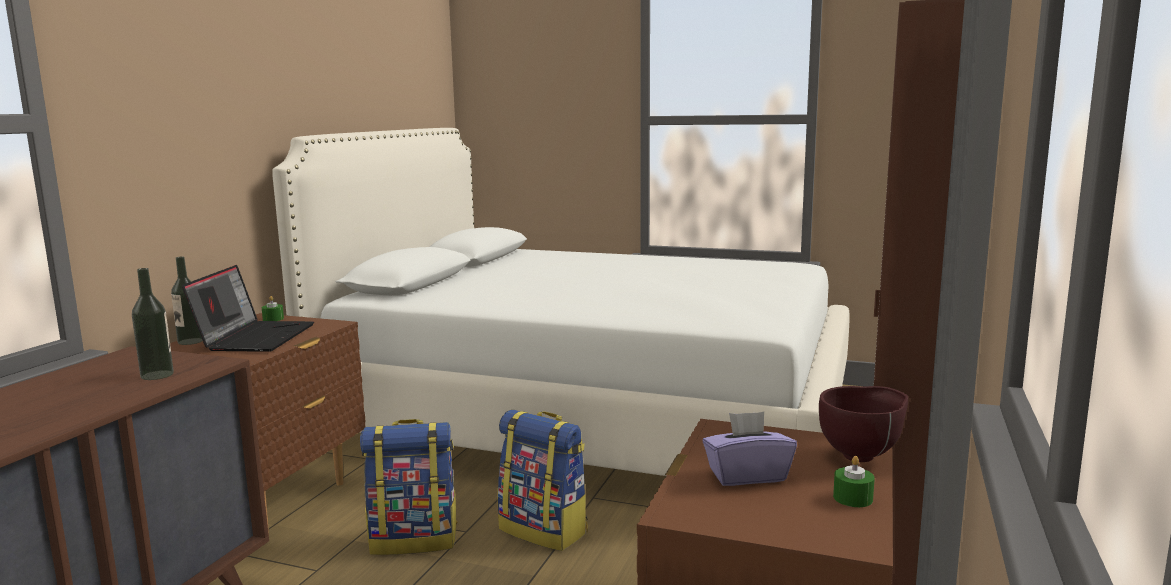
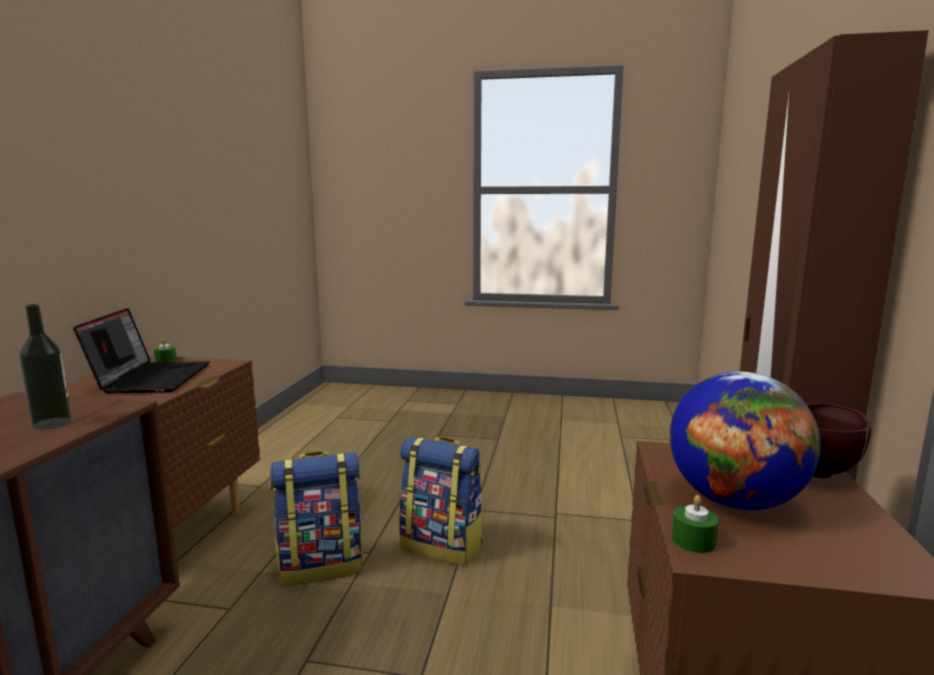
camera: 10 degrees left, 0 degrees up
bottle [171,257,203,345] -> none
white bed [272,128,850,476] -> none
purple tissue box [703,412,797,486] -> globe [670,372,821,510]
green candle [833,456,875,507] -> green candle moved to [672,495,719,553]

